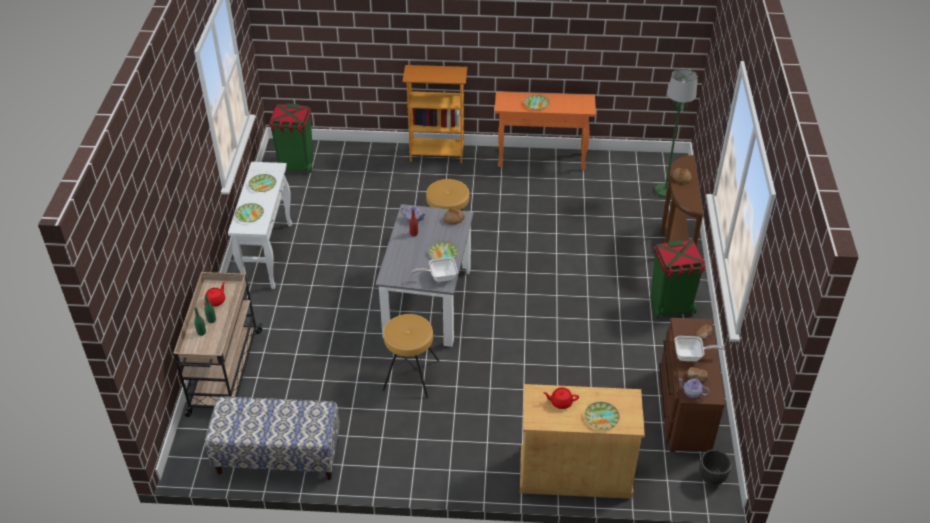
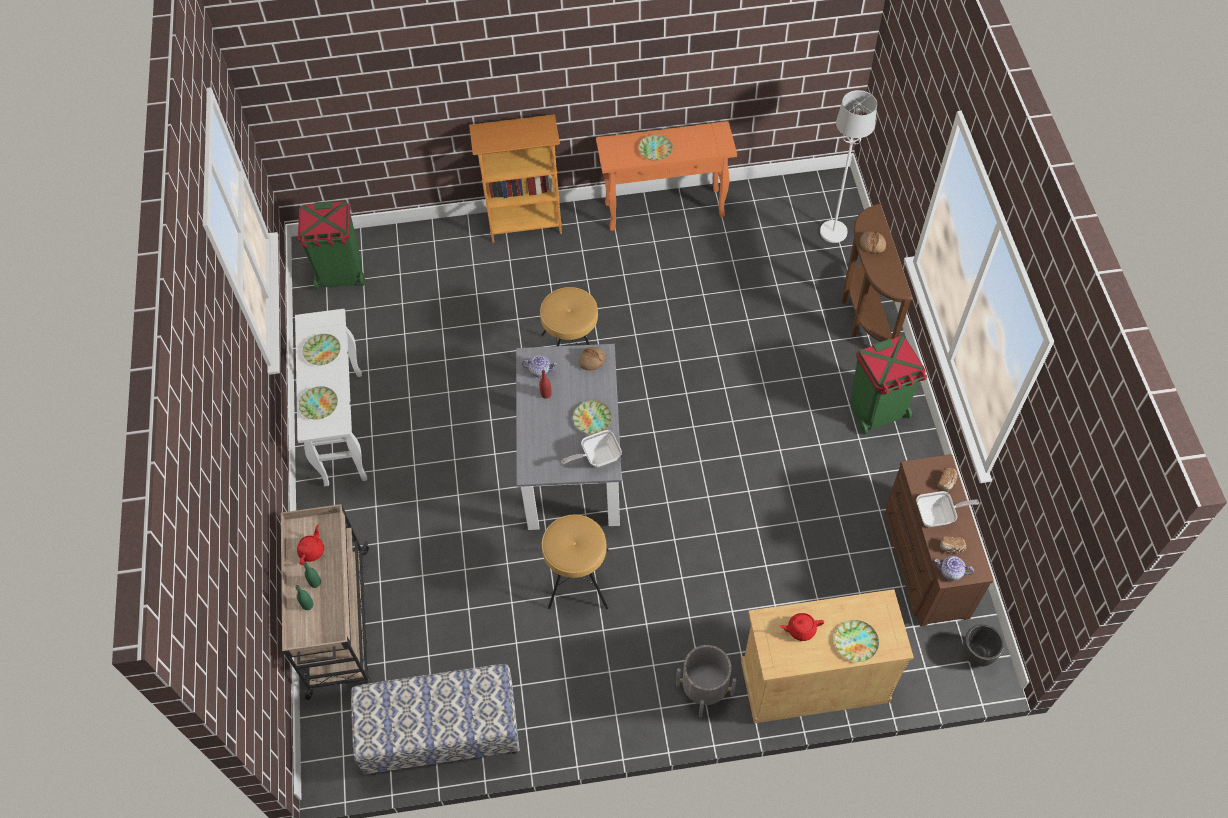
camera: 10 degrees left, 15 degrees up
green floor lamp [655,69,698,198] -> white floor lamp [820,90,877,243]
none -> grey planter [676,645,736,717]

